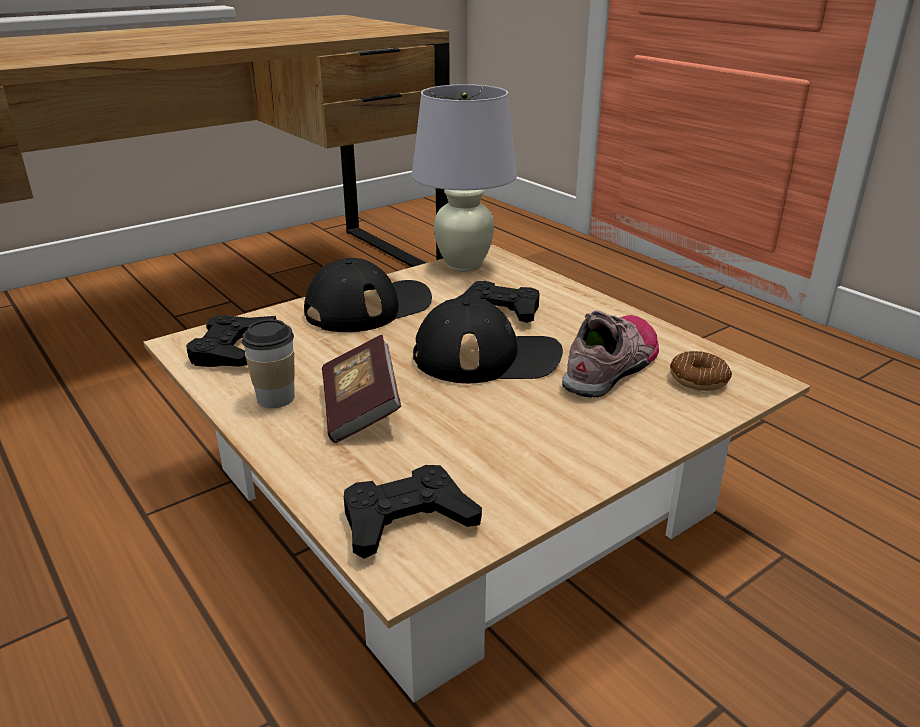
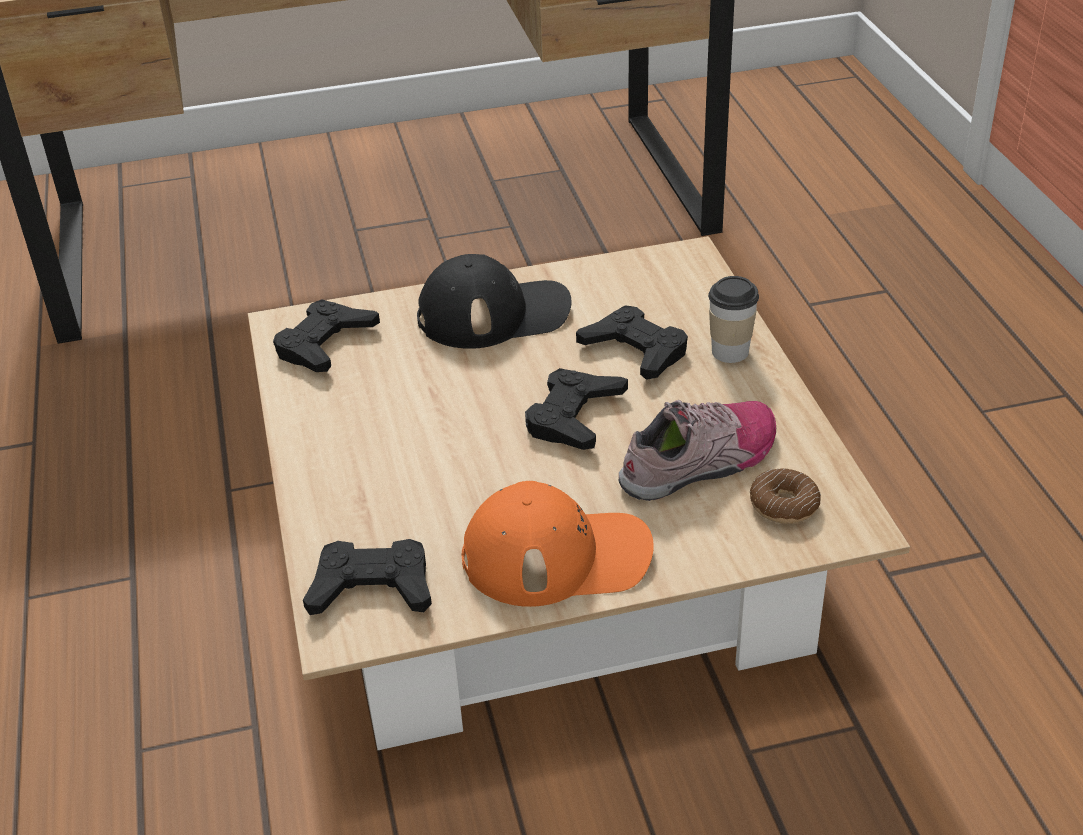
camera: 25 degrees right, 10 degrees up
cup [242,319,295,408] -> cup moved to [708,276,759,363]
book [322,335,401,443] -> none
white table lamp [411,84,517,272] -> none
black cap [413,297,563,383] -> black game controller [525,368,628,450]
none -> orange cap [462,481,654,607]

